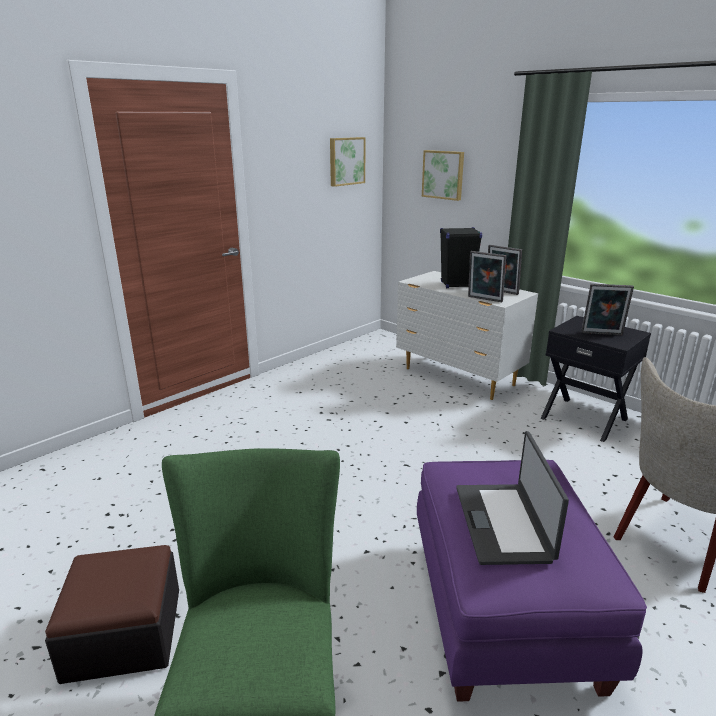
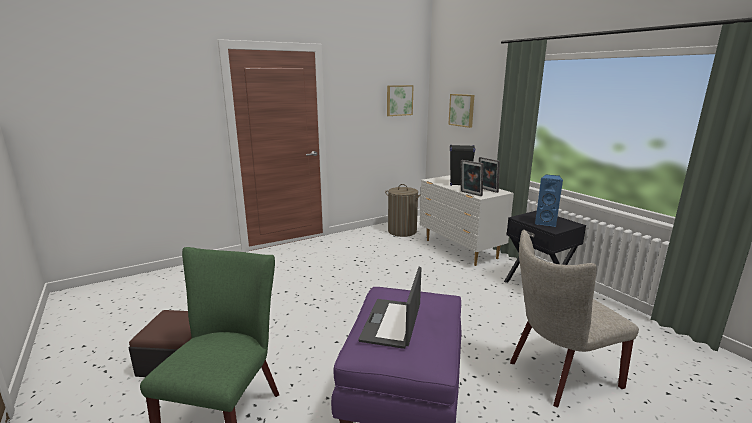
camera: 15 degrees right, 5 degrees down
picture frame [581,284,634,335] -> blue speaker [535,175,563,227]
none -> laundry basket [385,184,421,237]

